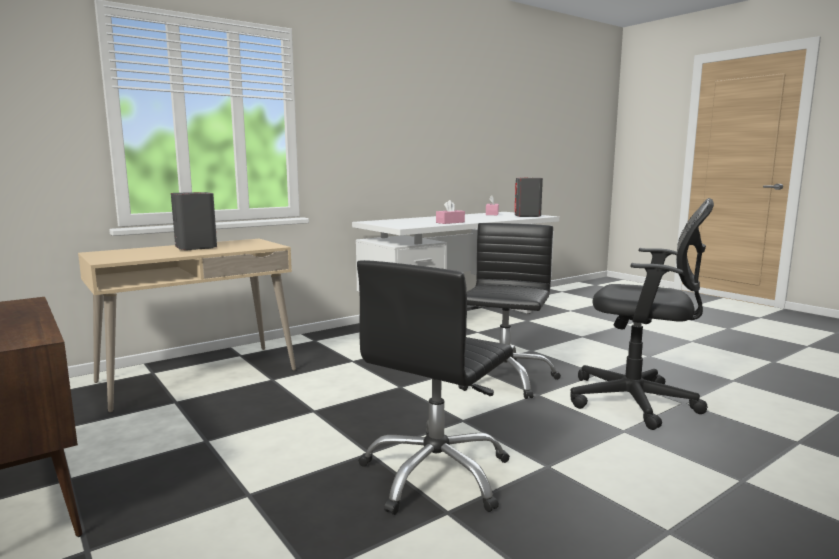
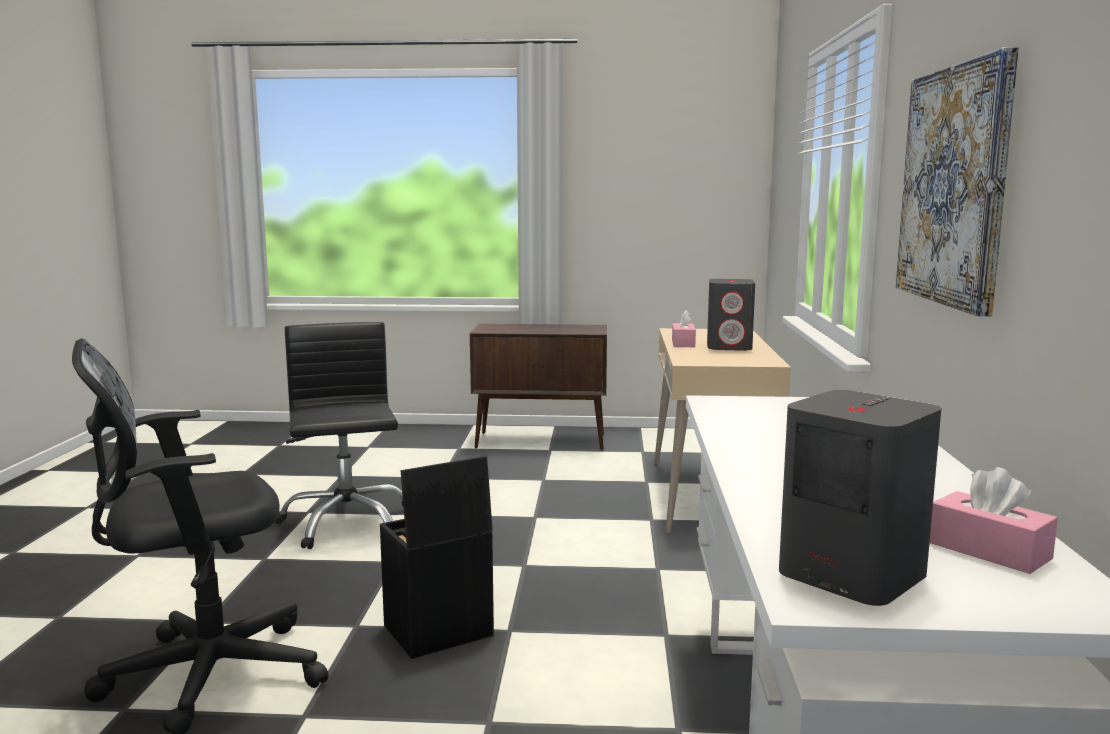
camera: 130 degrees right, 0 degrees up
pink tissue box [436,200,465,224] -> pink tissue box moved to [672,310,696,347]
black office chair [458,223,561,399] -> black storage box [380,456,494,659]
none -> picture [896,47,1019,316]

